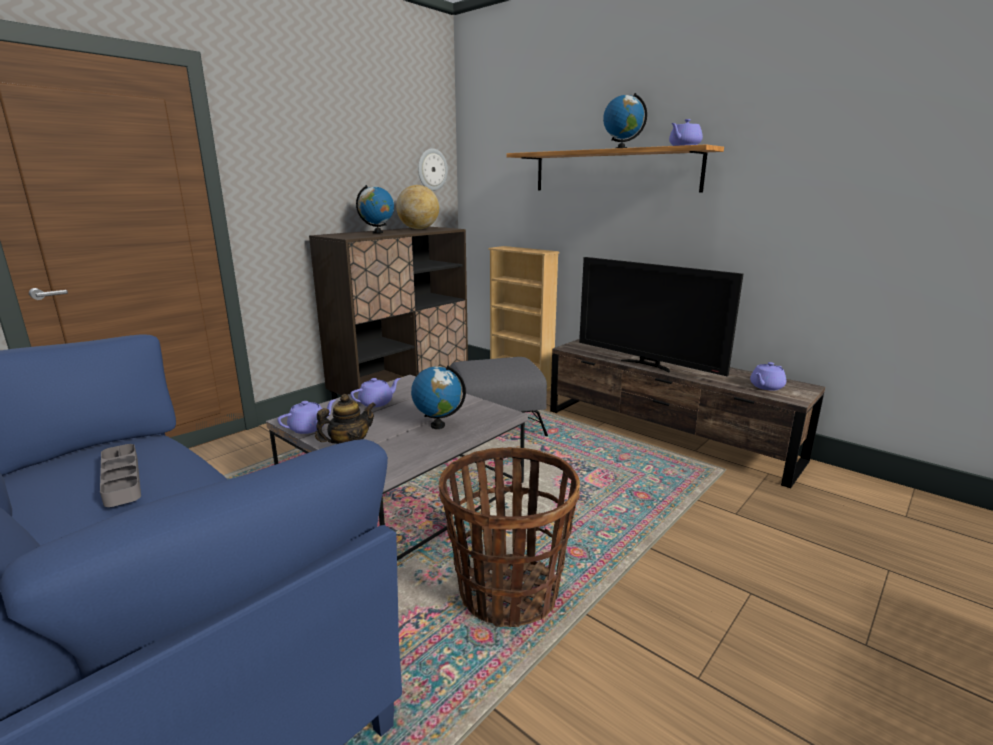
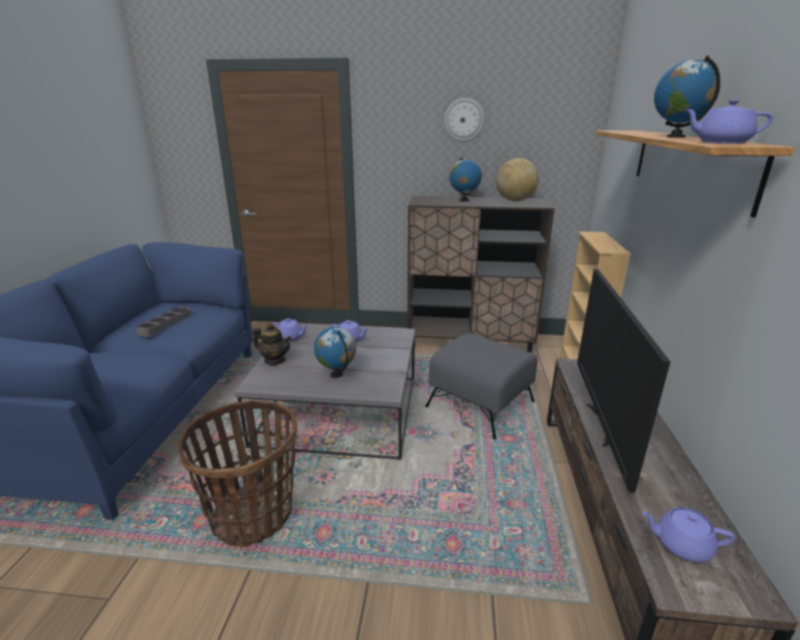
camera: 55 degrees right, 5 degrees up
wall clock [418,148,448,191] -> wall clock moved to [444,98,485,142]

